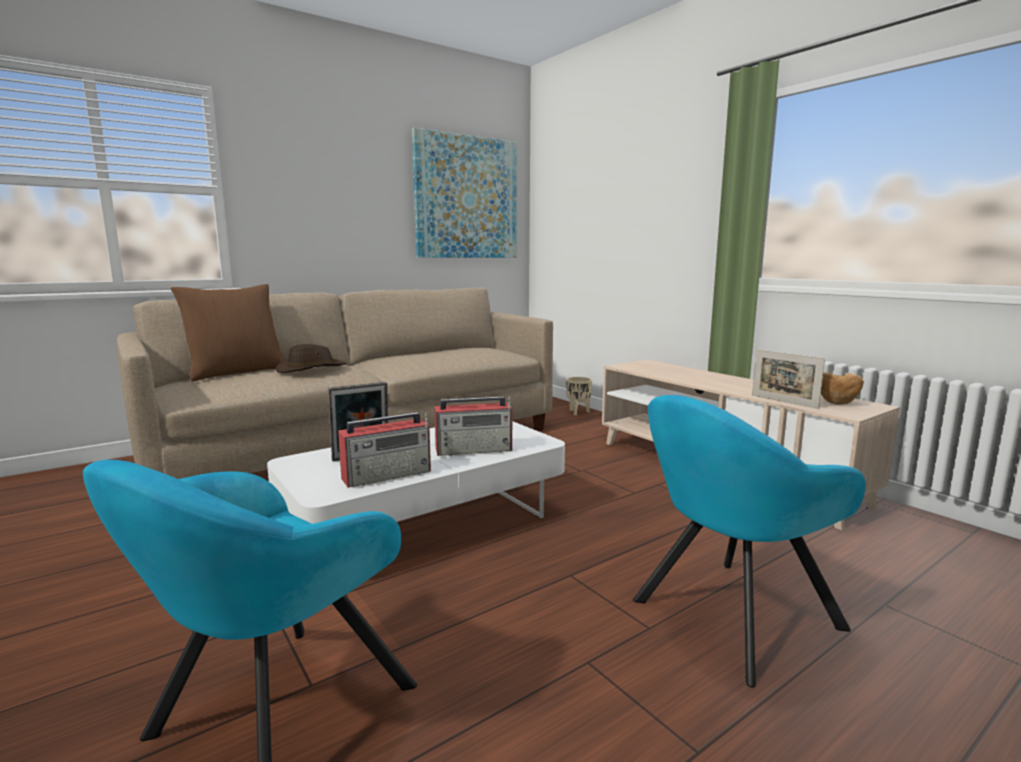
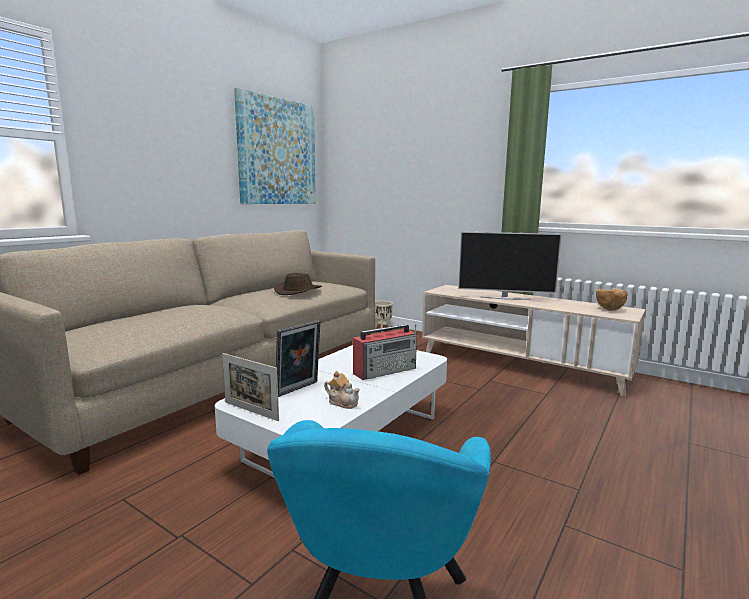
camera: 20 degrees left, 0 degrees up
brown pillow [171,284,286,381] -> none
brown hat [276,344,346,373] -> brown hat moved to [274,273,322,295]
radio [338,412,431,488] -> teapot [324,371,360,409]
turquoise armchair [633,395,866,688] -> none
picture frame [752,349,825,409] -> picture frame moved to [222,353,279,421]
none -> television [458,232,562,300]

